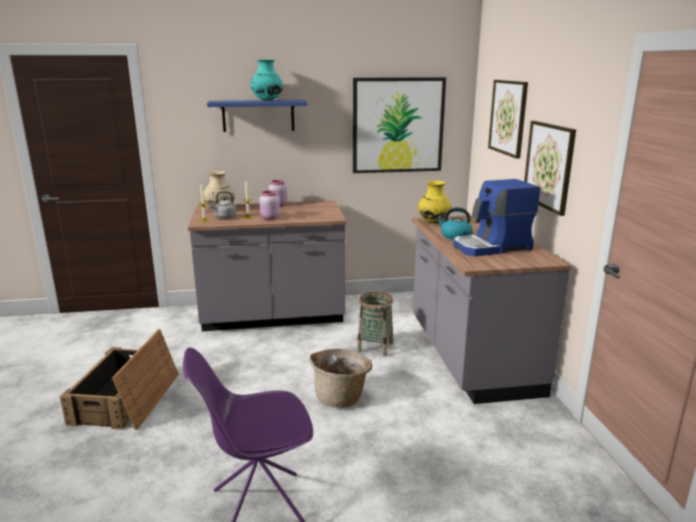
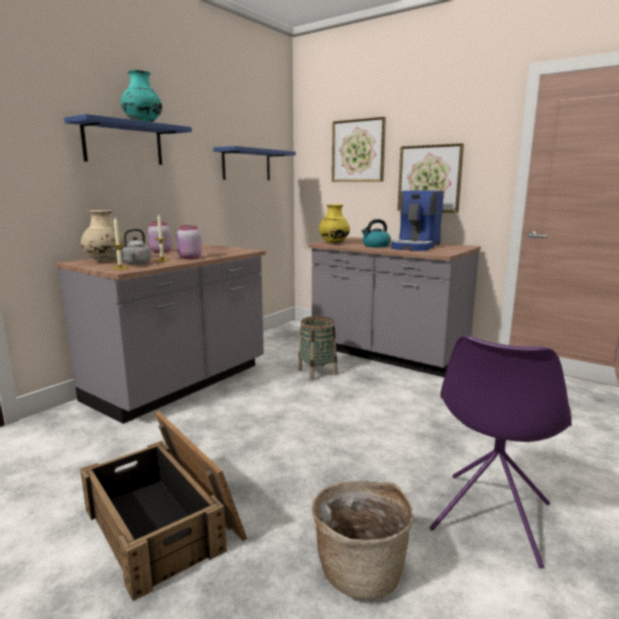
camera: 45 degrees left, 5 degrees down
basket [309,349,372,408] -> basket moved to [312,481,413,600]
picture [353,77,446,173] -> blue shelf [213,146,296,180]

